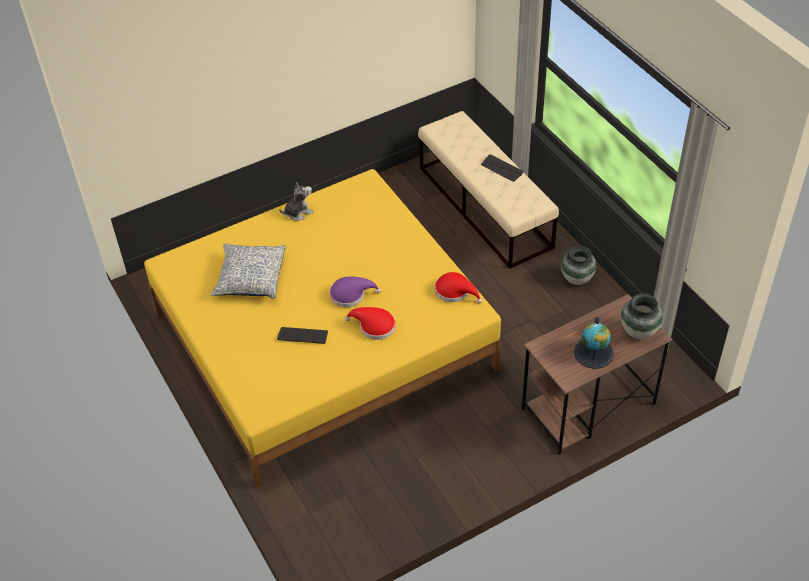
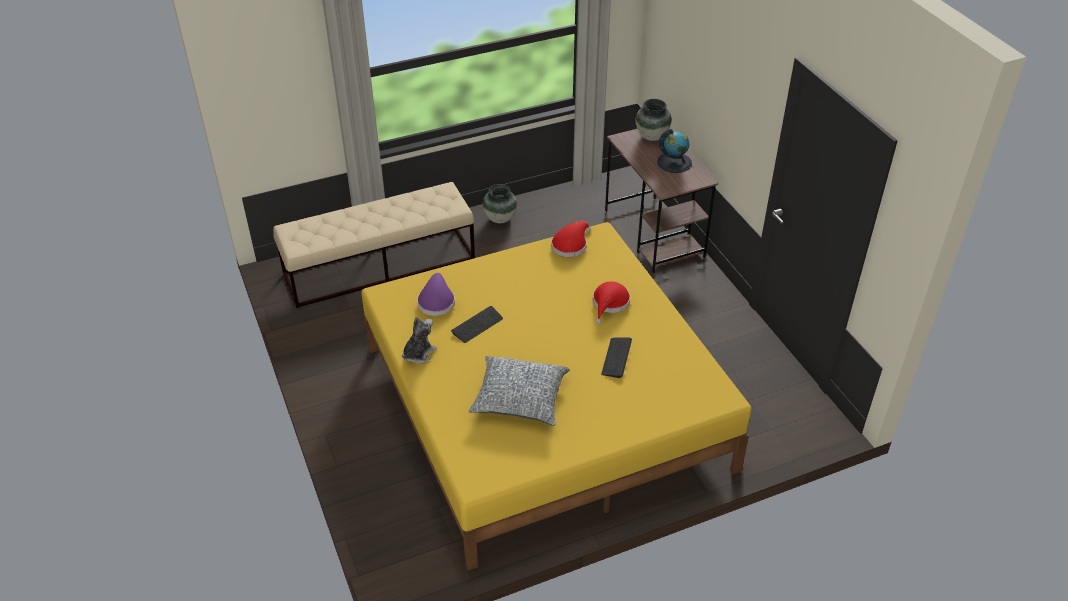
camera: 85 degrees left, 5 degrees down
plush toy [279,183,314,221] -> plush toy turned 60 degrees clockwise [402,317,437,364]
purple hat [329,276,381,307] -> purple hat moved to [417,273,455,316]
keyboard [481,154,524,182] -> keyboard moved to [451,306,503,343]

